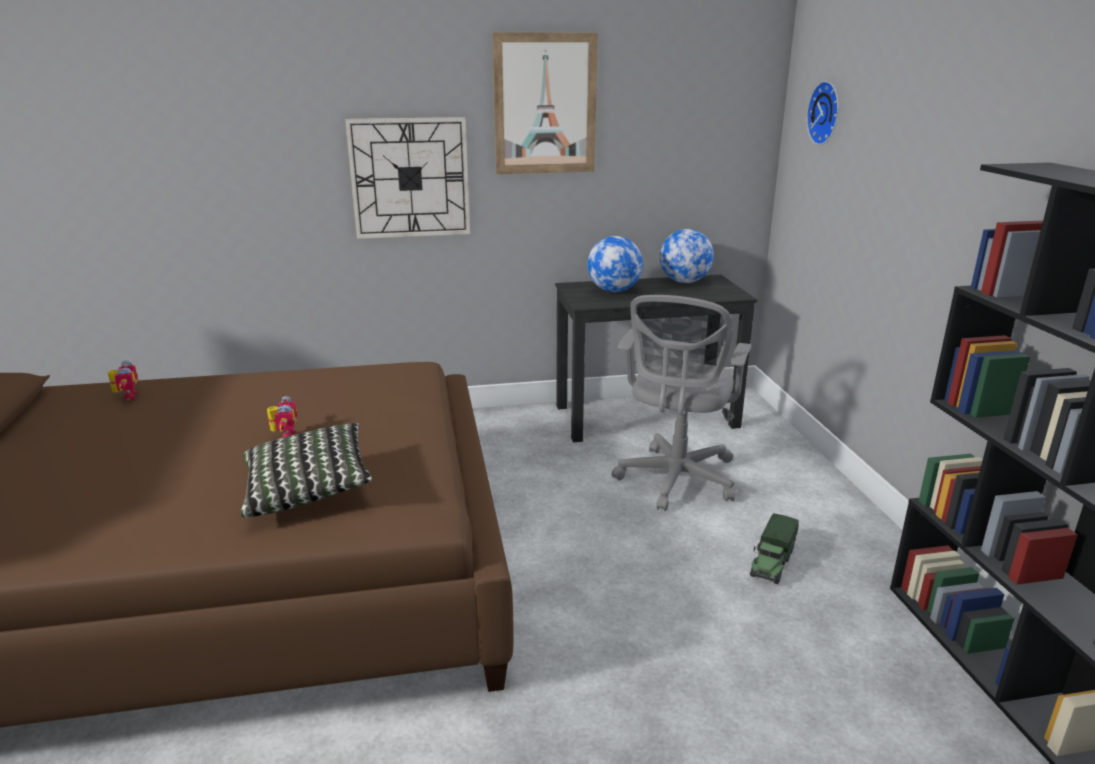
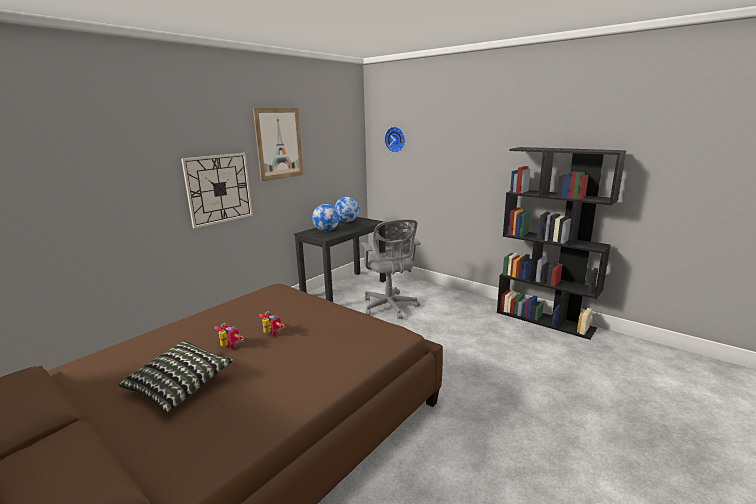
camera: 40 degrees left, 5 degrees down
toy robot [108,361,138,400] -> toy robot moved to [215,323,244,349]
pillow [240,423,372,517] -> pillow moved to [118,340,233,413]
toy truck [750,513,799,584] -> none

